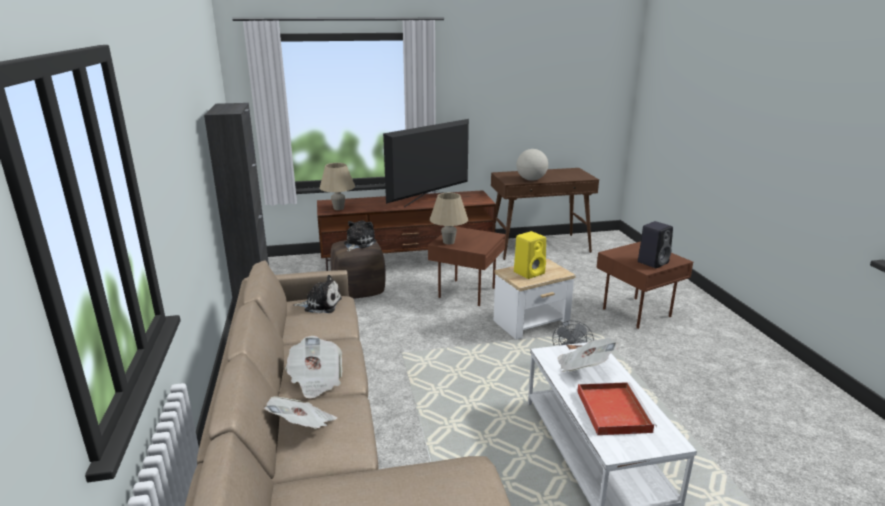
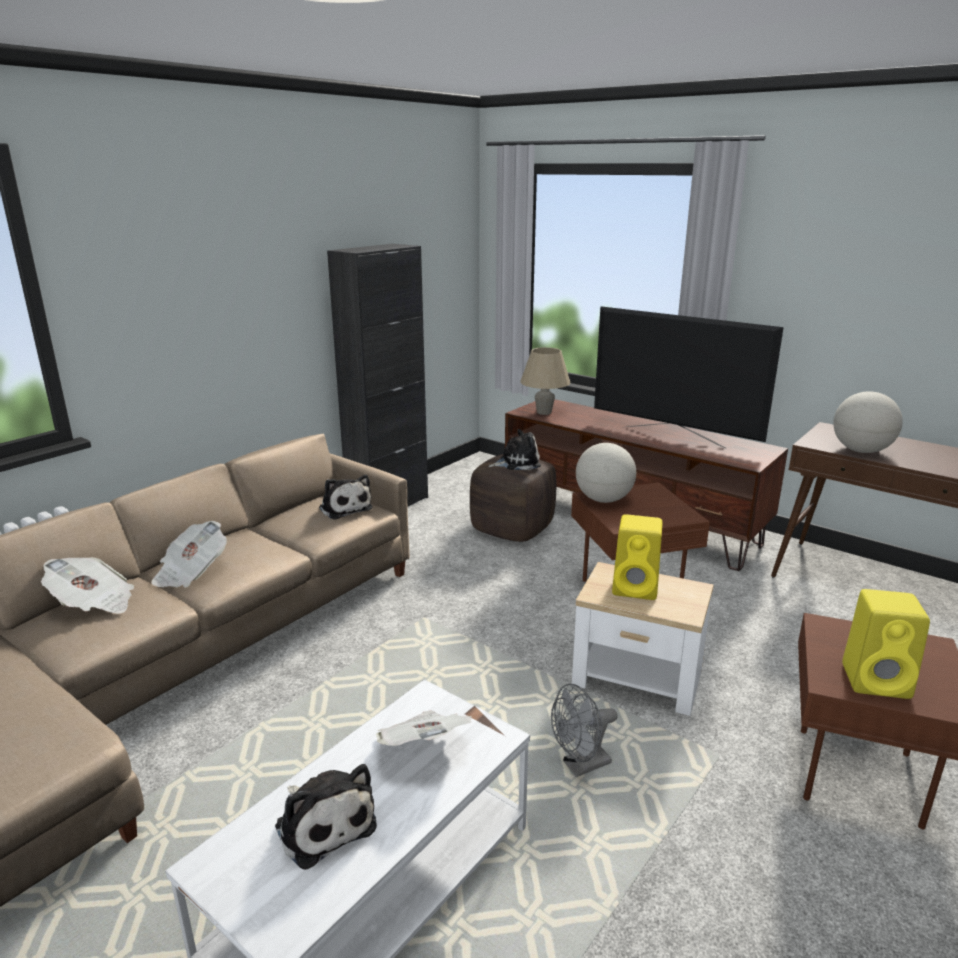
camera: 50 degrees right, 0 degrees up
television [383,119,469,208] -> television turned 150 degrees counterclockwise [594,306,784,449]
beige table lamp [430,193,468,244] -> globe [576,443,636,503]
red tray [577,382,657,435] -> plush toy [275,764,377,870]
black speaker [638,221,673,268] -> yellow speaker [842,589,930,699]

